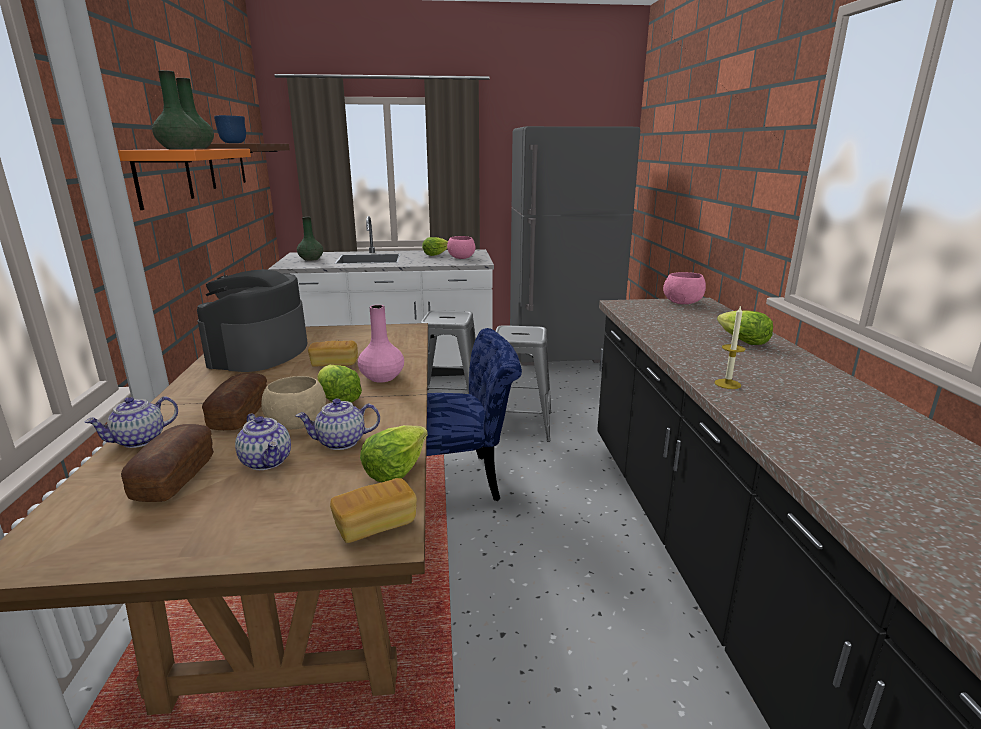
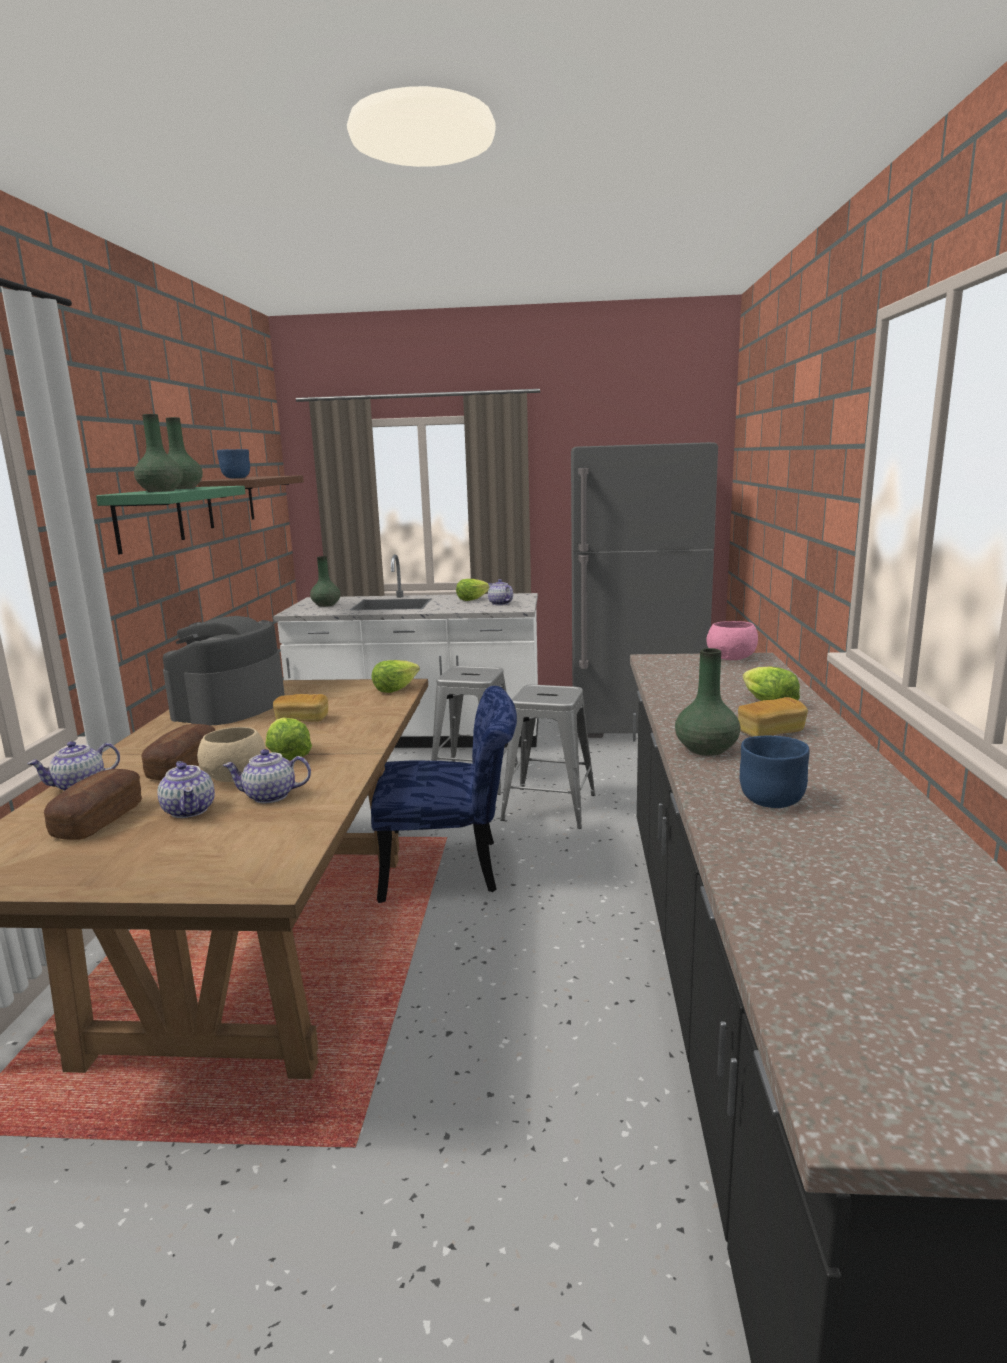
camera: 10 degrees right, 5 degrees down
orange shelf [118,149,251,210] -> green shelf [96,486,246,554]
bread [330,478,417,543] -> bread moved to [738,697,808,737]
pink vase [358,305,404,383] -> none
lettuce [360,425,428,482] -> lettuce moved to [371,660,420,693]
pink bowl [447,236,476,259] -> teapot [488,579,513,605]
candle [714,305,745,389] -> green vase [675,648,741,756]
none -> blue bowl [739,736,810,808]

